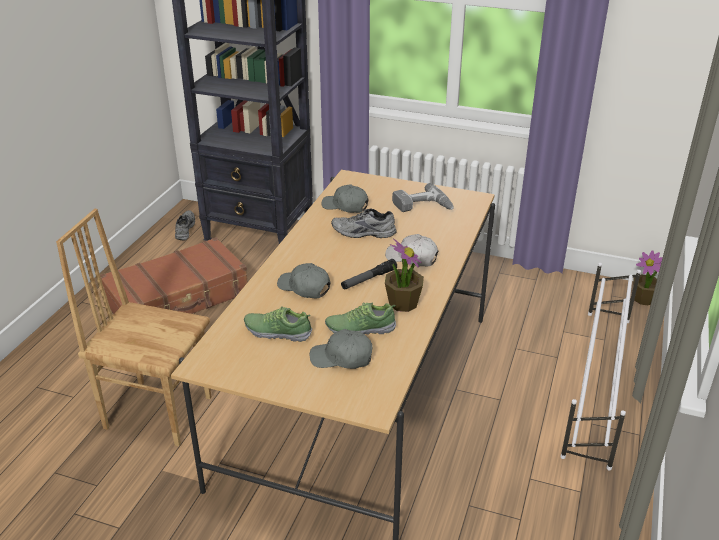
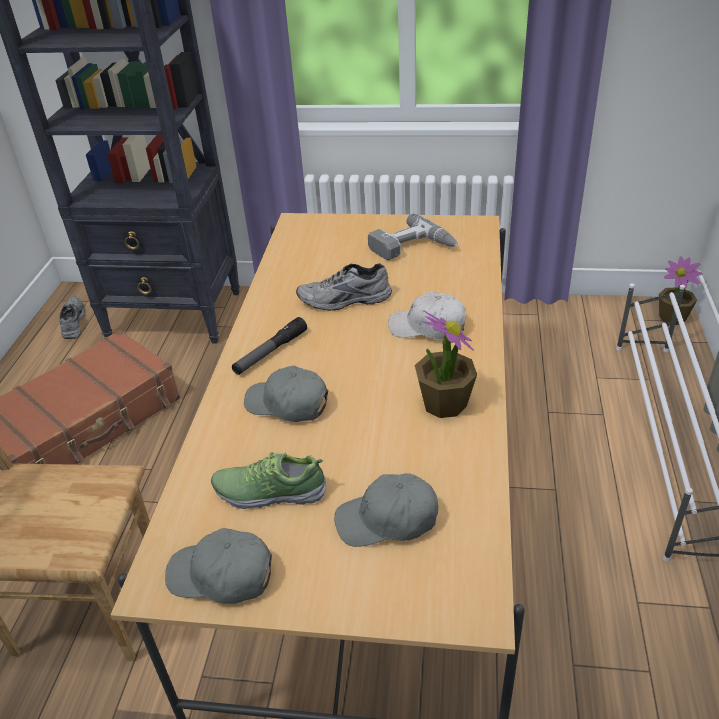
camera: 10 degrees left, 5 degrees up
grey cap [321,184,369,213] -> grey cap moved to [165,528,272,604]
shoe [325,302,396,335] -> none
flashlight [341,259,397,290] -> flashlight moved to [232,317,307,375]

